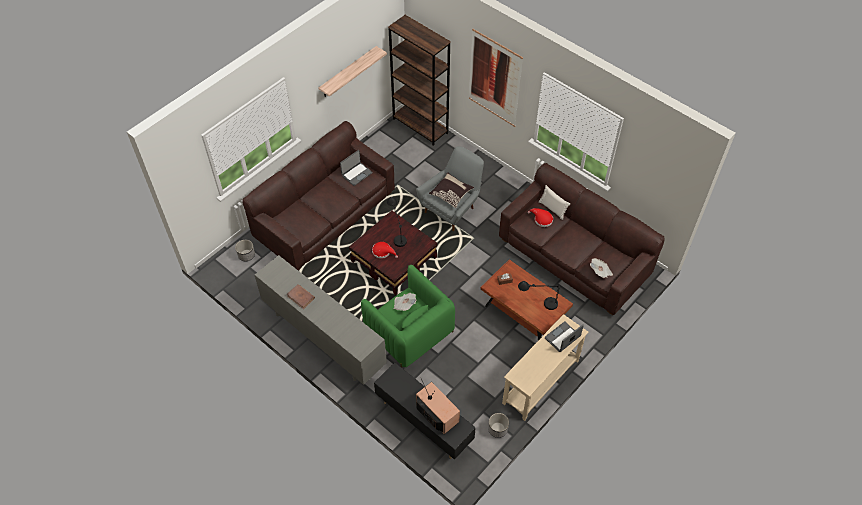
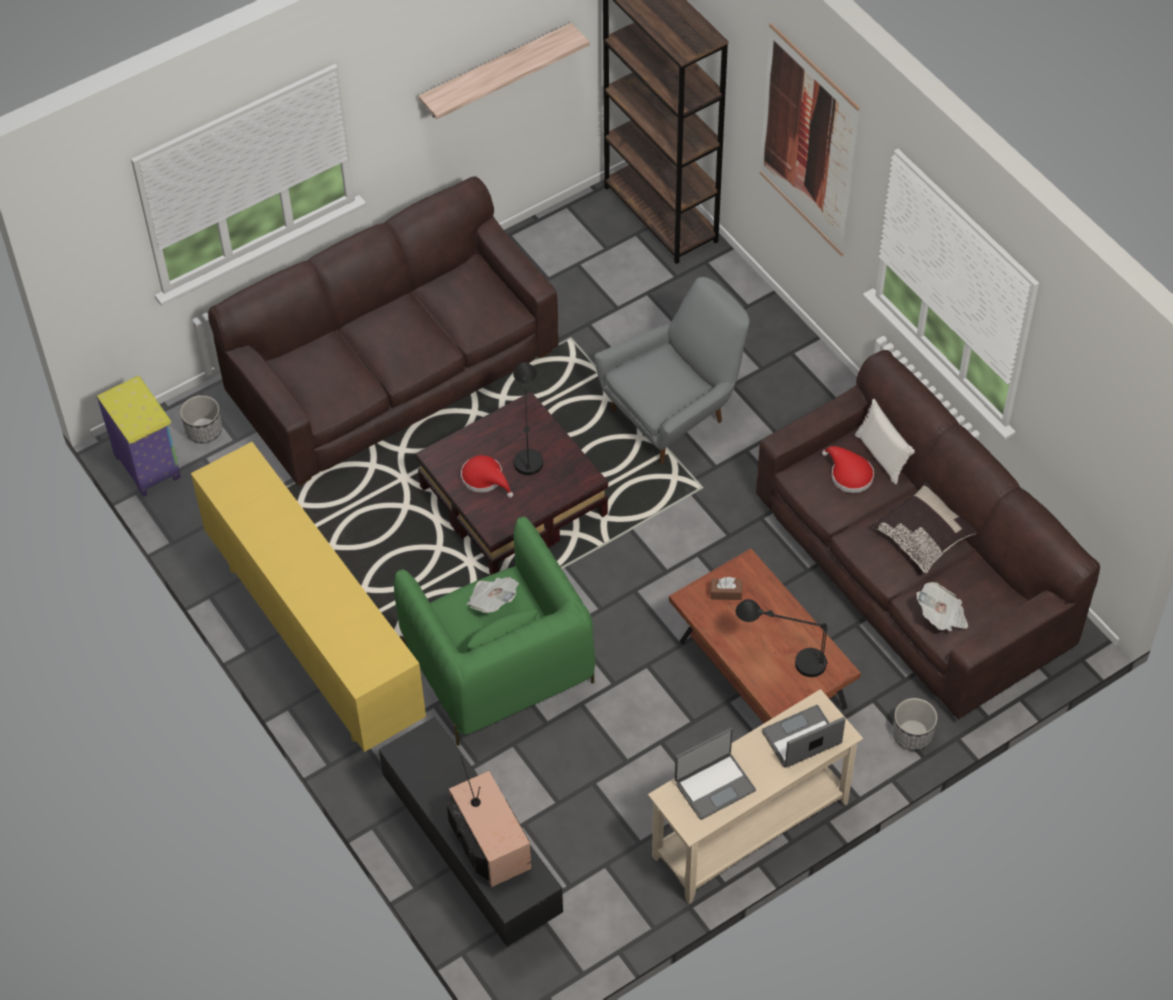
camera: 15 degrees right, 0 degrees up
grey cabinet [255,255,387,385] -> yellow cabinet [191,442,426,752]
brown book [287,284,315,309] -> none
laptop [340,150,373,186] -> laptop moved to [675,728,756,820]
pillow [429,172,474,208] -> pillow moved to [871,482,977,573]
planter [488,413,509,438] -> planter moved to [892,698,938,750]
none -> nightstand [96,376,181,497]

